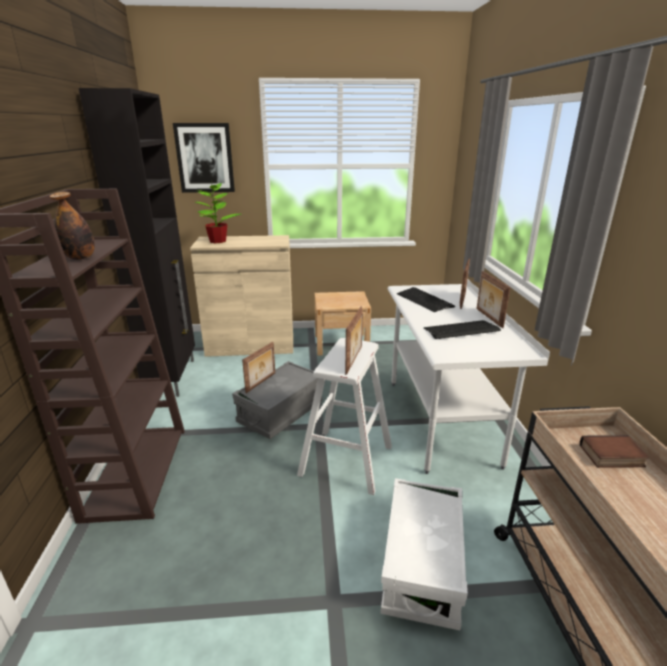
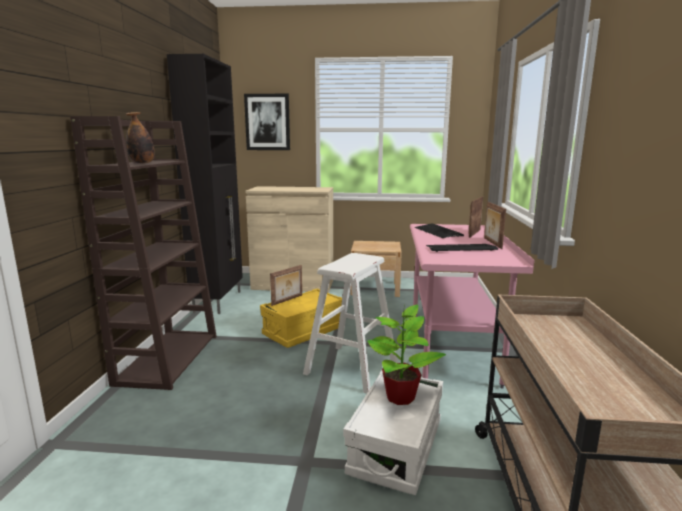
camera: 10 degrees right, 10 degrees down
potted plant [195,181,241,243] -> potted plant moved to [367,303,446,405]
grey storage box [232,361,322,439] -> yellow storage box [260,289,342,348]
picture frame [345,307,363,375] -> none
white desk [388,279,550,474] -> pink desk [410,224,534,389]
book [580,435,649,468] -> none

